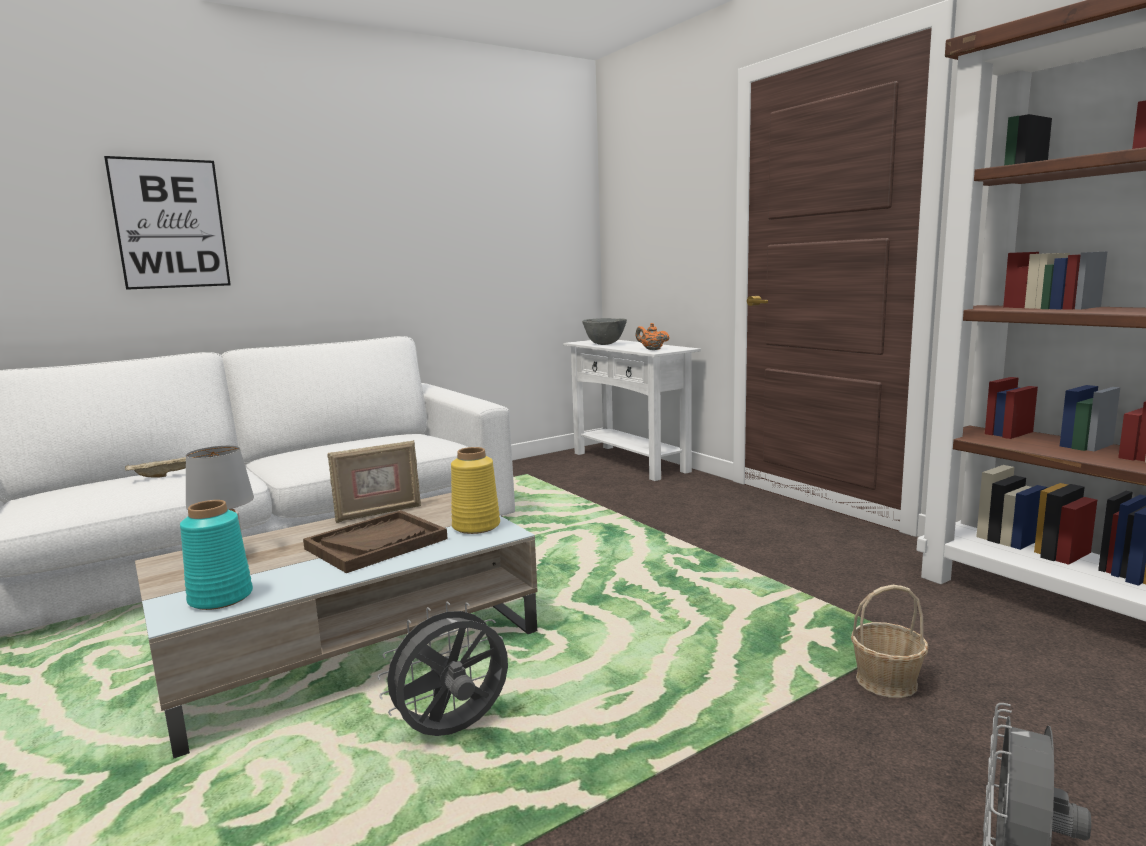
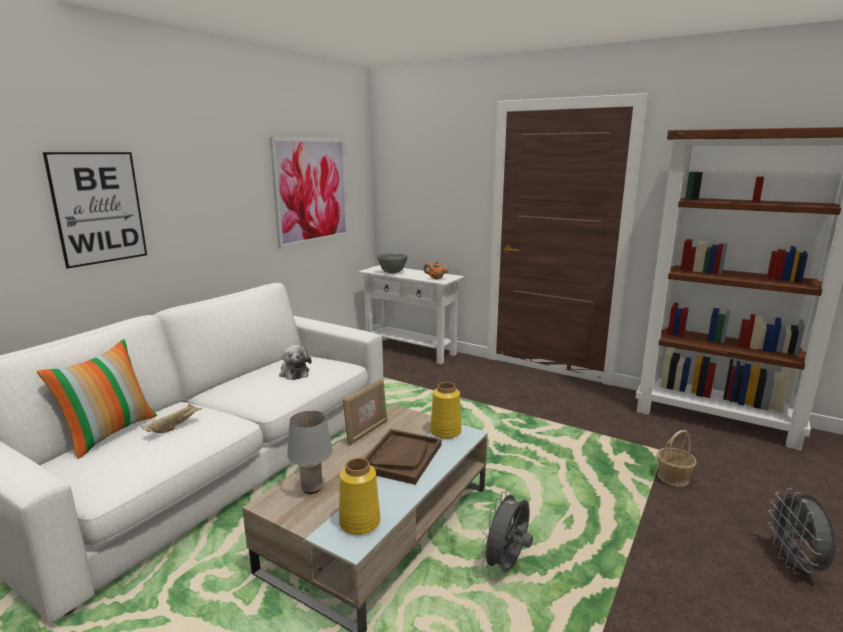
camera: 25 degrees left, 5 degrees up
turquoise vase [180,500,253,610] -> yellow vase [339,458,380,535]
none -> pillow [36,339,157,459]
none -> picture [270,137,349,249]
none -> plush toy [279,345,312,380]

